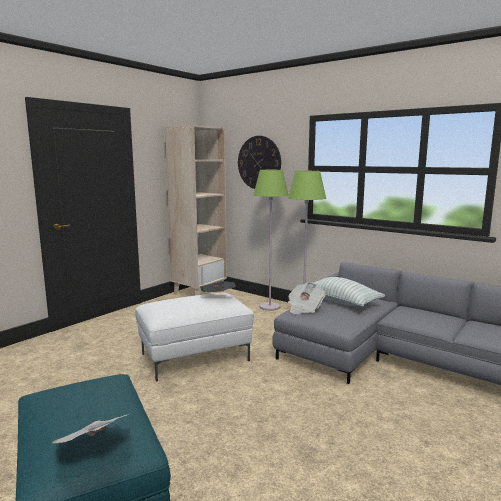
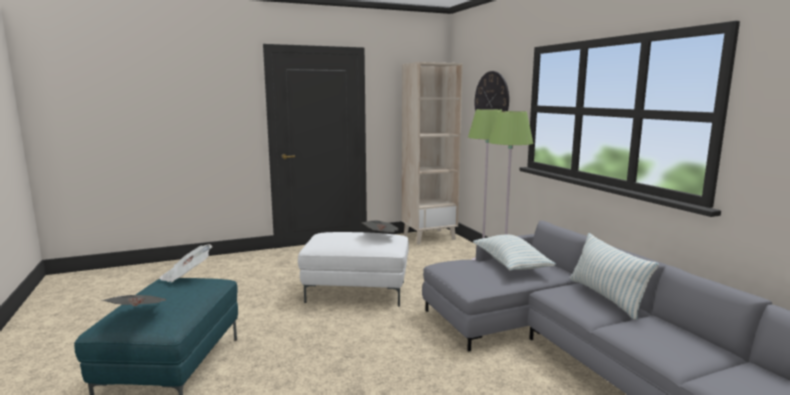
camera: 30 degrees right, 0 degrees up
newspaper [288,282,326,314] -> newspaper moved to [159,244,212,283]
none -> pillow [570,233,659,320]

